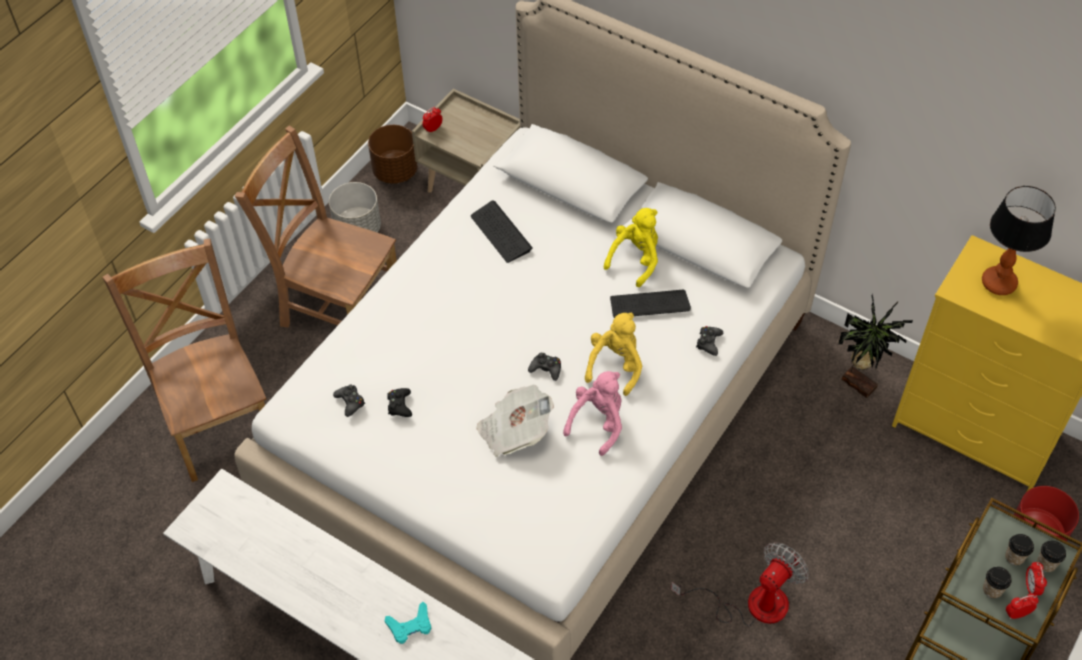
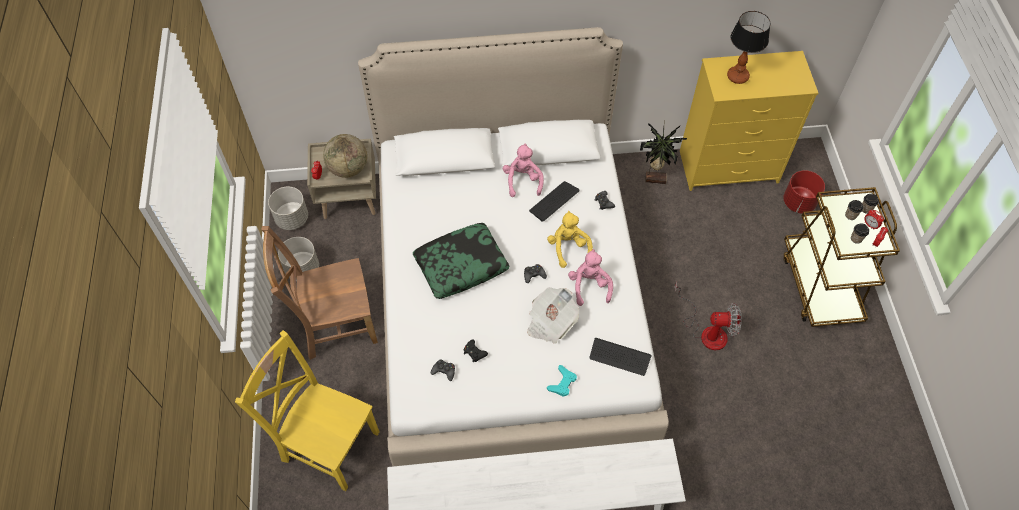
camera: 40 degrees left, 5 degrees up
brown chair [102,239,266,482] -> yellow chair [235,330,380,491]
brown planter [368,125,418,184] -> grey planter [268,187,308,230]
turquoise game controller [385,602,431,644] -> turquoise game controller moved to [547,365,577,397]
keyboard [471,200,533,263] -> keyboard moved to [589,338,651,376]
yellow plush toy [604,208,658,287] -> pink plush toy [503,144,544,197]
fan [671,542,809,626] -> fan turned 90 degrees clockwise [675,281,742,351]
none -> globe [323,134,367,178]
none -> pillow [413,223,509,299]

